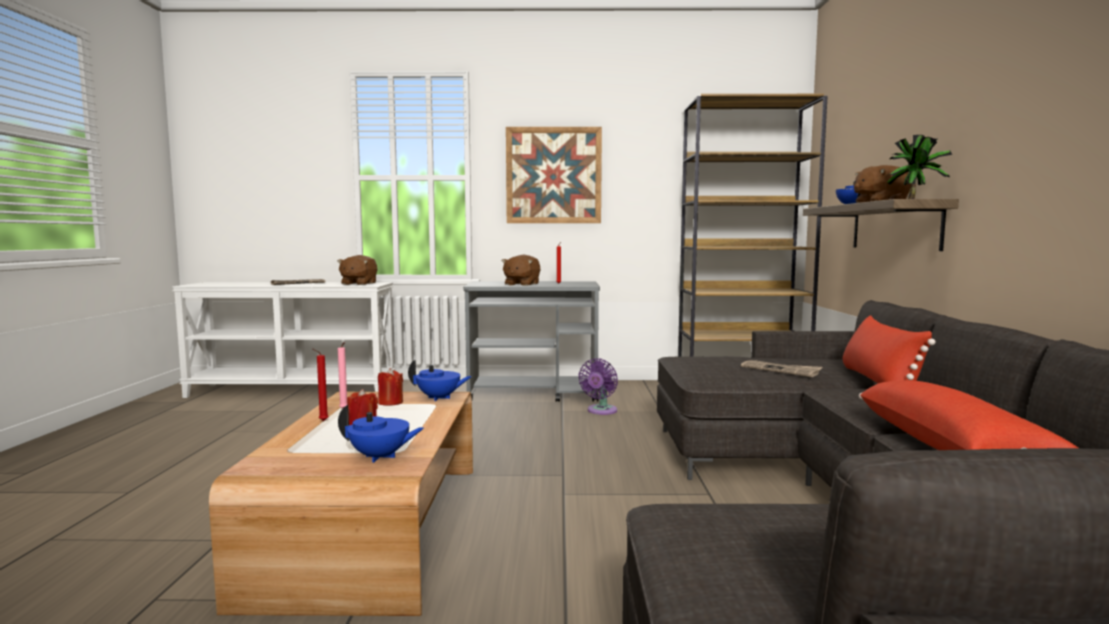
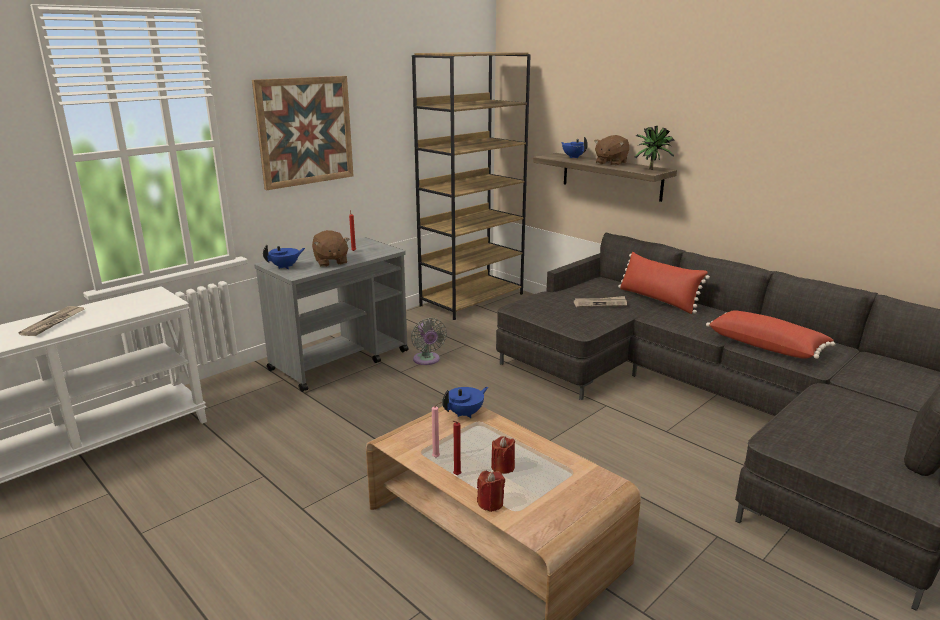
camera: 45 degrees left, 15 degrees up
brown plush toy [337,255,378,285] -> none
blue teapot [338,405,424,463] -> blue teapot moved to [263,245,305,269]
red candle [378,368,403,406] -> red candle moved to [477,471,505,512]
purple fan [579,358,618,415] -> grey fan [411,318,447,365]

